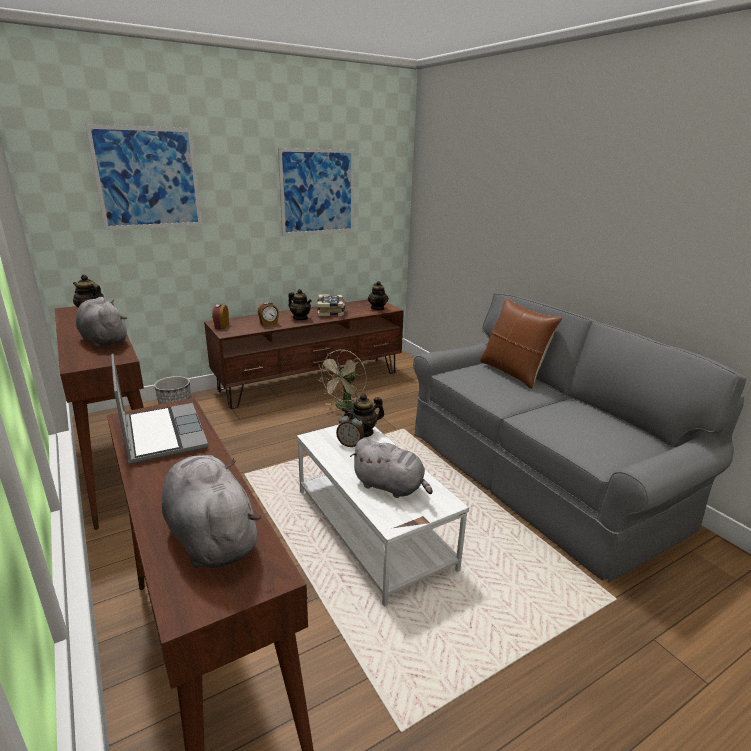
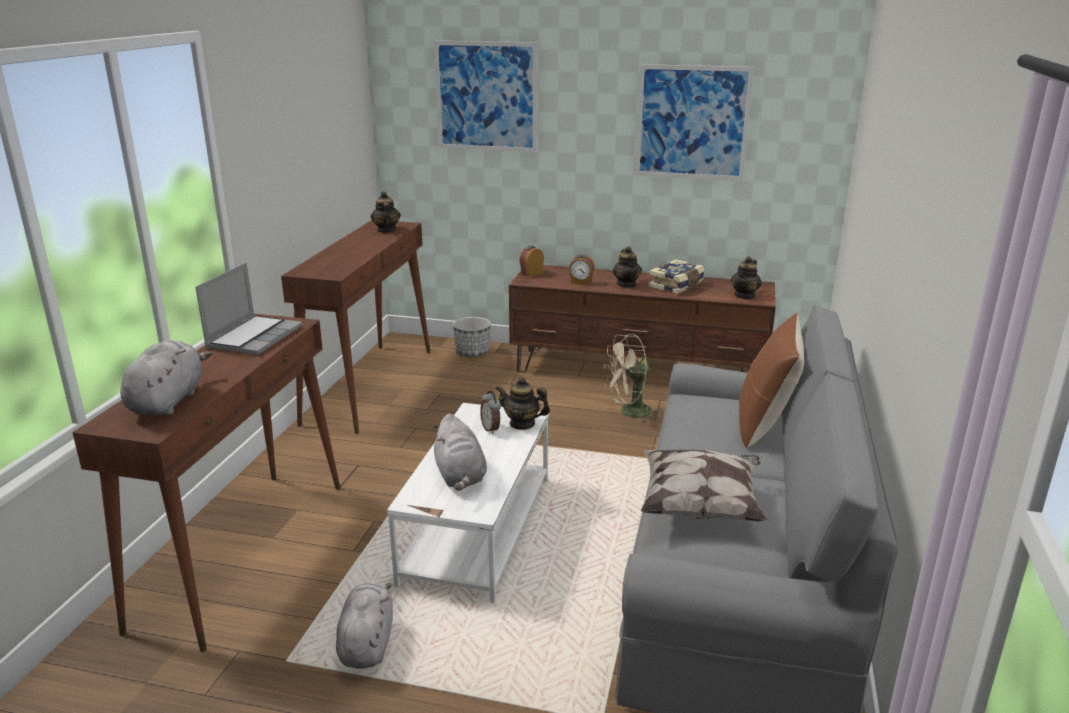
camera: 45 degrees right, 0 degrees up
grey plush toy [76,297,127,347] -> grey plush toy moved to [336,583,393,669]
none -> pillow [641,450,768,521]

